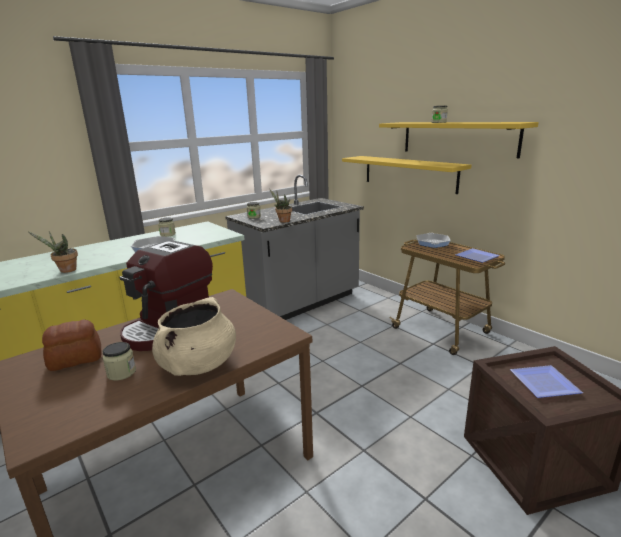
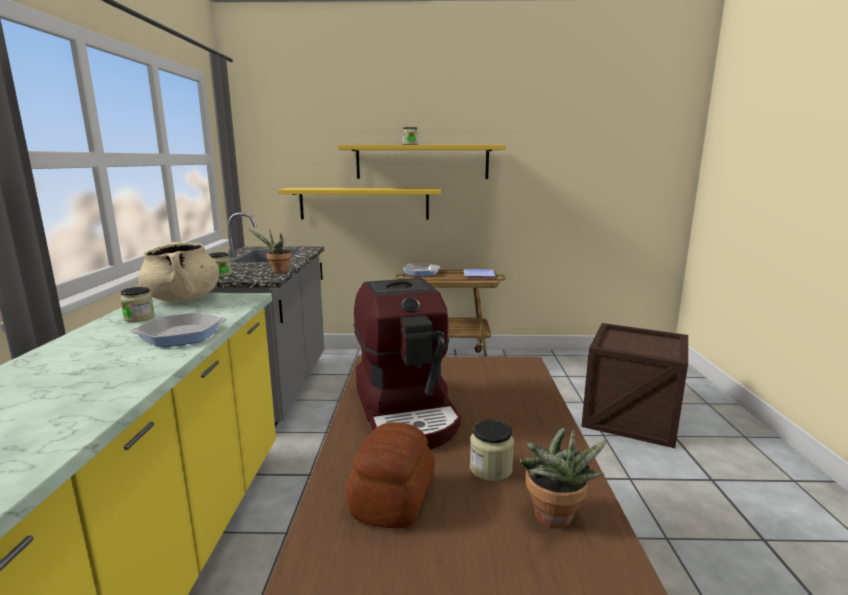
camera: 50 degrees left, 5 degrees down
potted plant [28,231,78,273] -> potted plant moved to [520,428,608,529]
beige cooking pot [152,297,236,376] -> beige cooking pot moved to [138,242,219,303]
plate [510,365,583,398] -> none

